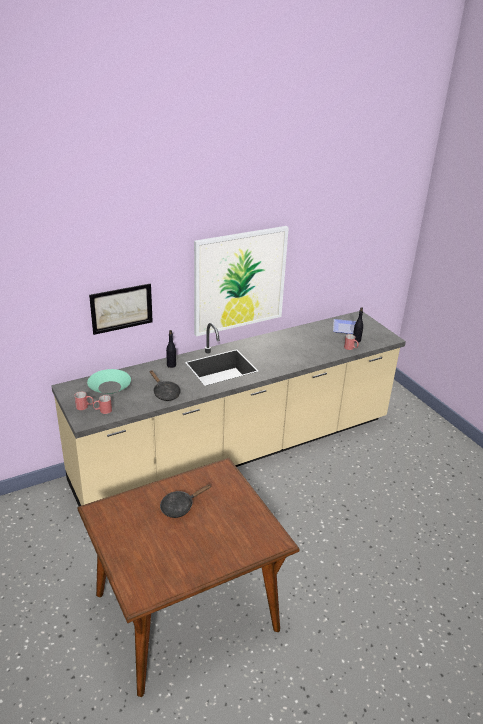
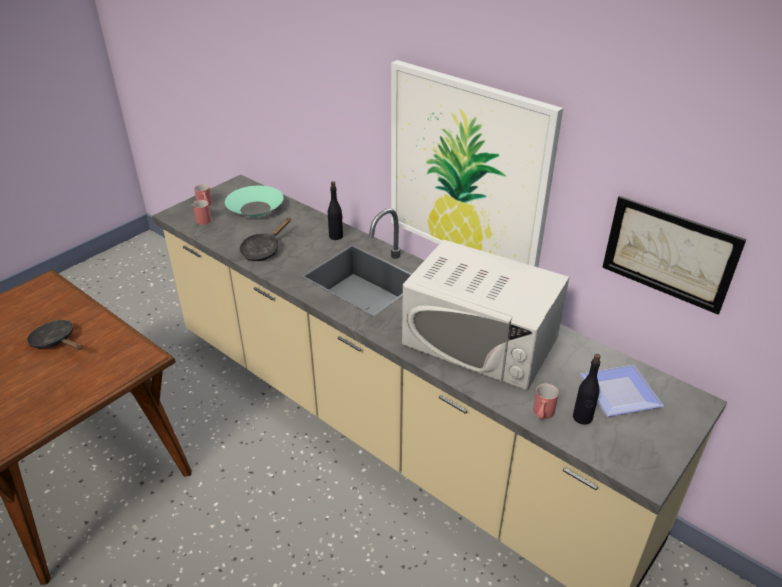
camera: 70 degrees right, 5 degrees up
picture [89,284,153,335] -> picture moved to [602,196,747,315]
none -> white microwave [402,240,569,390]

